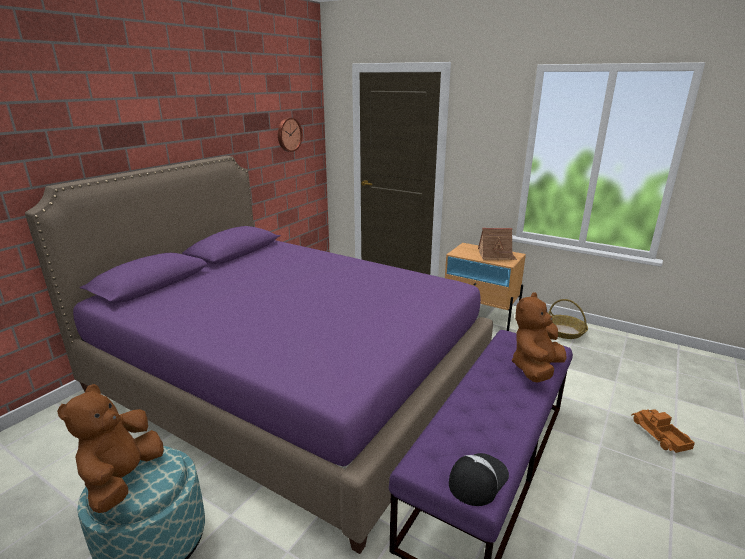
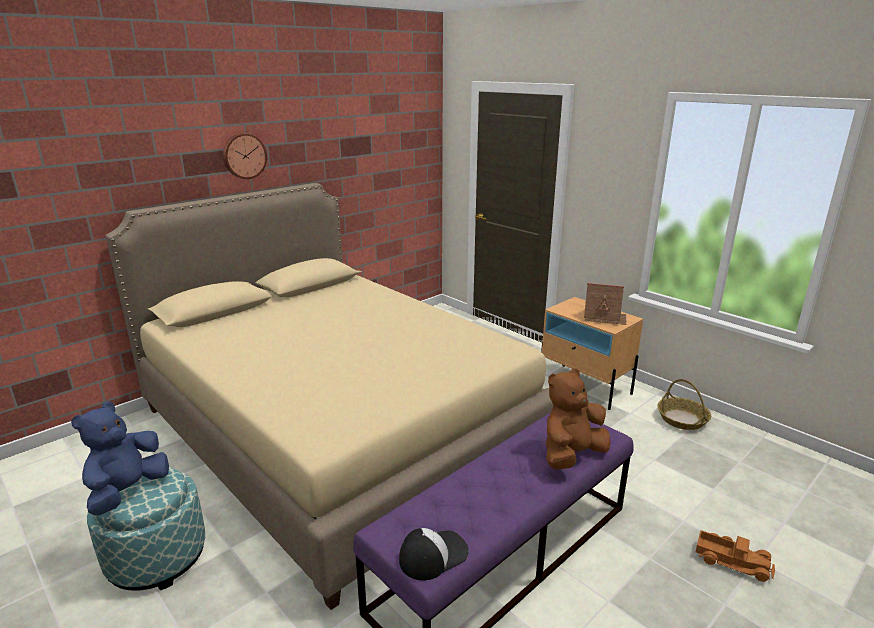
camera: 15 degrees right, 0 degrees up
purple bed [25,156,493,554] -> beige bed [106,183,553,610]
brown plush toy [57,384,164,513] -> blue plush toy [71,402,169,515]
wall clock [278,118,303,152] -> wall clock moved to [223,133,267,179]
toy truck [632,409,695,453] -> toy truck turned 120 degrees clockwise [695,530,775,582]

